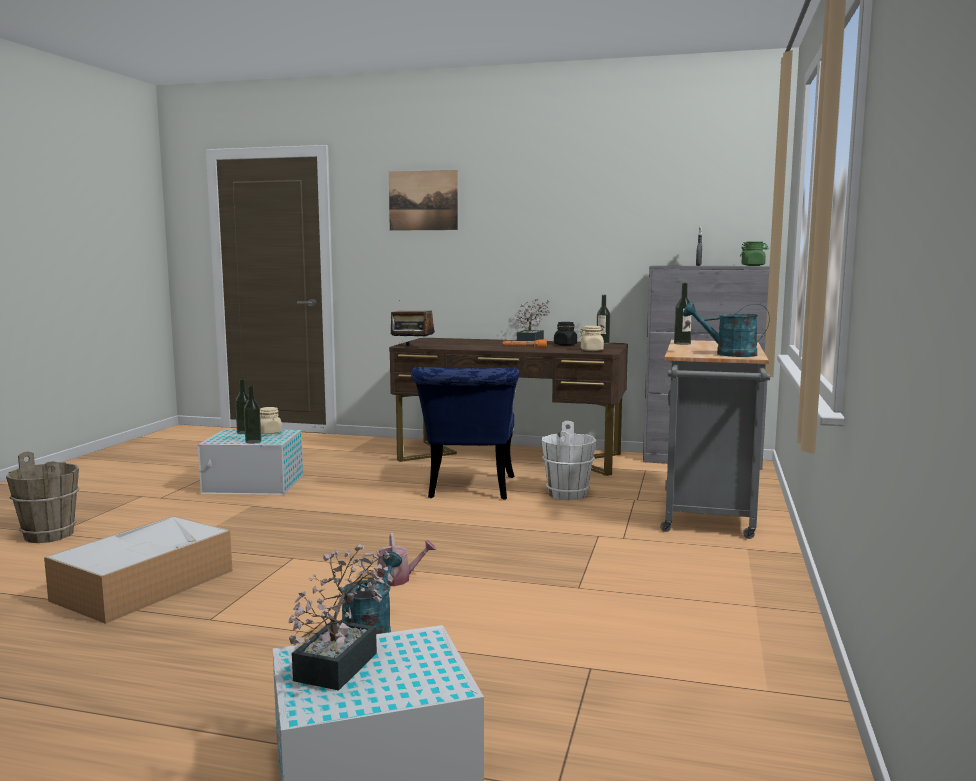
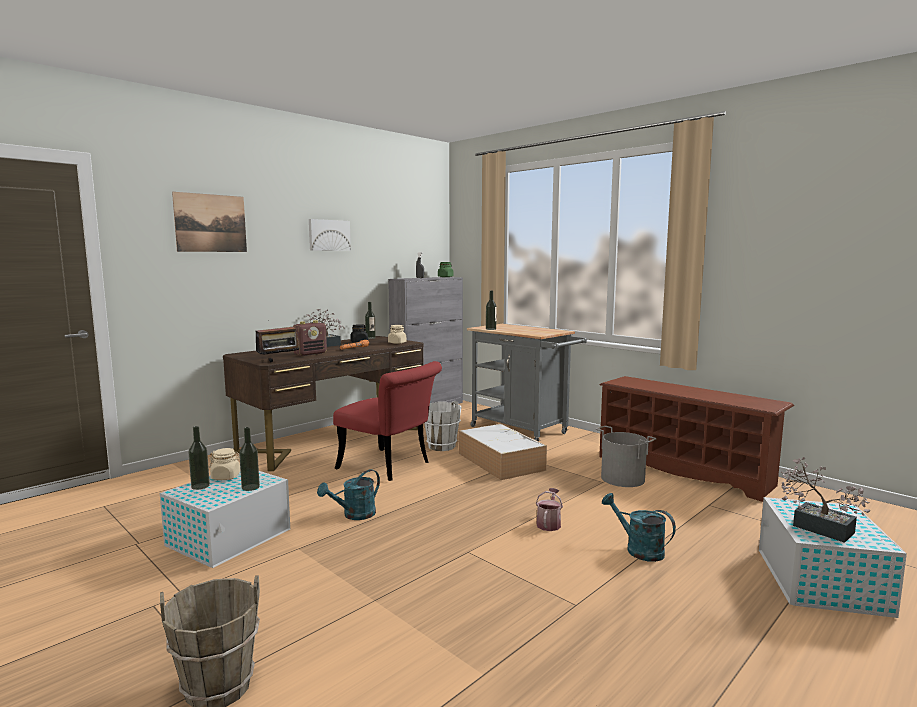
camera: 60 degrees left, 0 degrees up
storage box [44,516,232,624] -> storage box moved to [459,424,547,480]
blue chair [411,367,519,500] -> red chair [333,361,442,481]
turquoise watering can [683,302,770,357] -> turquoise watering can moved to [317,469,380,520]
none -> radio [293,320,327,356]
none -> picture [309,219,351,251]
none -> grey bucket [596,426,656,487]
none -> brown shoe rack [599,376,794,502]

